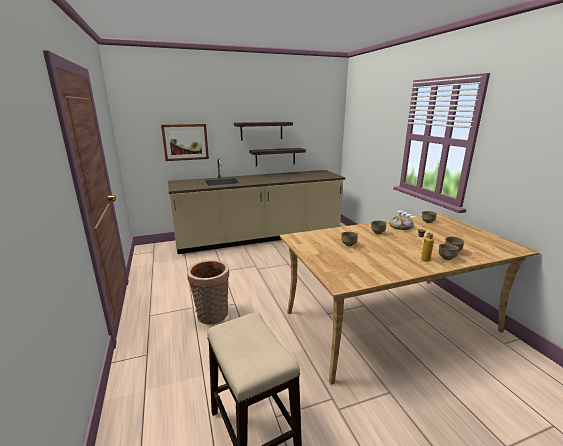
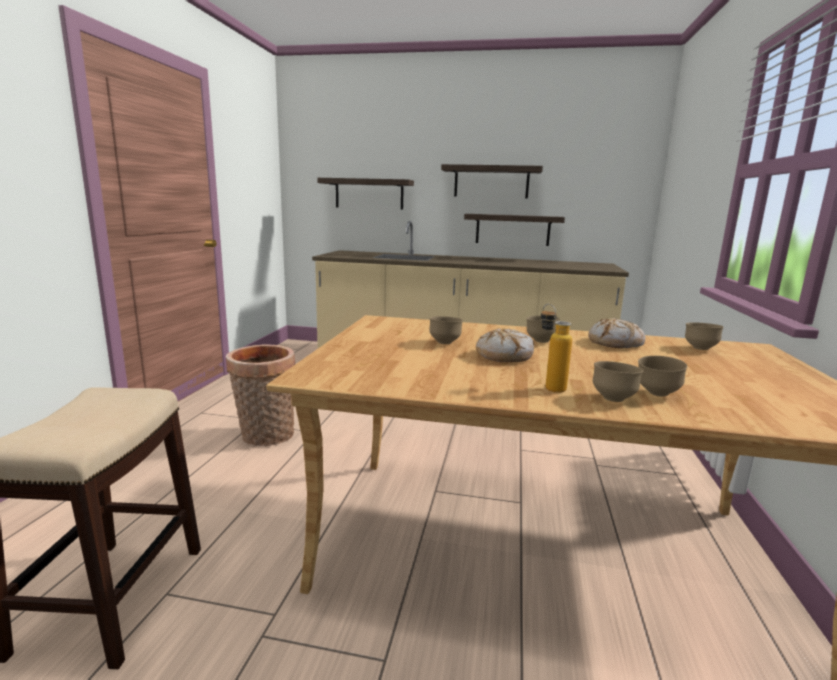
camera: 30 degrees right, 5 degrees down
picture [161,124,209,161] -> shelf [317,178,414,210]
none -> bread [476,328,534,362]

